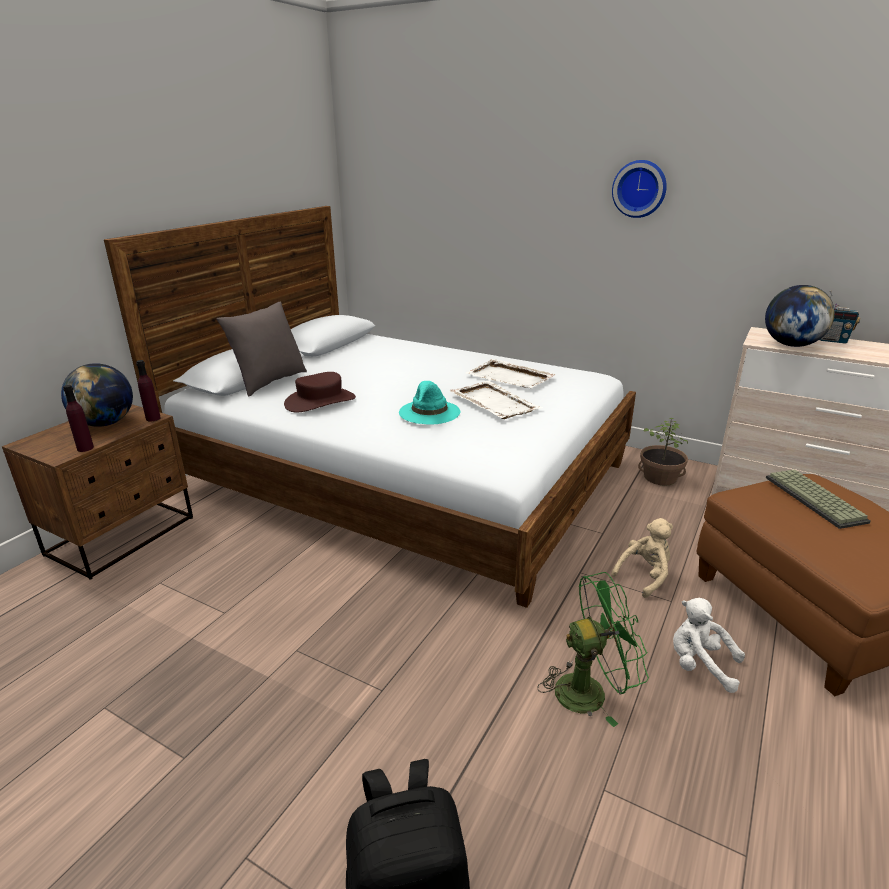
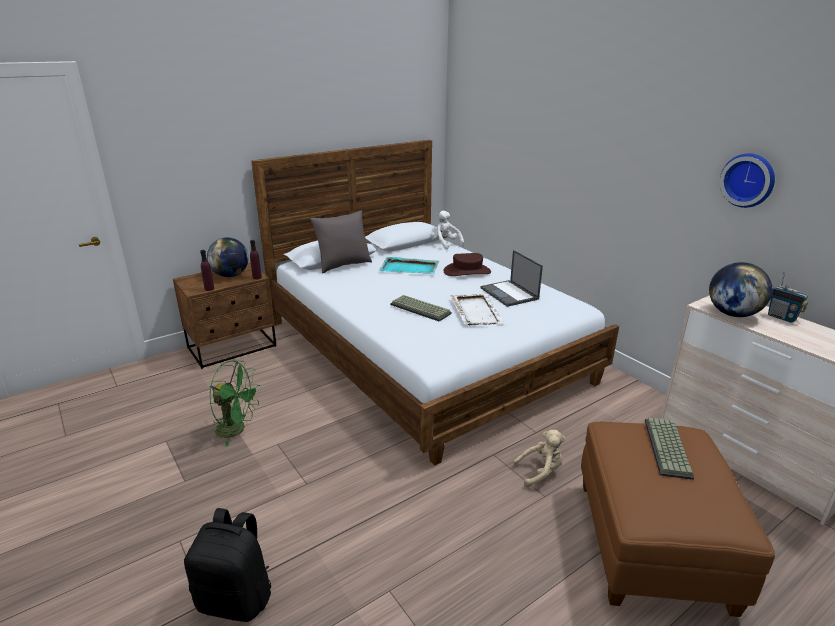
camera: 25 degrees right, 0 degrees up
brown hat [284,372,356,412] -> brown hat moved to [444,253,491,276]
turquoise hat [399,381,460,425] -> keyboard [390,295,452,322]
white tray [466,359,556,388] -> laptop [480,250,543,307]
green fan [537,572,649,727] -> green fan moved to [210,360,260,446]
wall clock [612,160,667,218] -> wall clock moved to [720,153,775,208]
potted plant [638,418,688,486] -> none
white plush toy [673,598,745,693] -> white plush toy moved to [430,210,464,250]
none -> turquoise tray [379,257,439,274]

